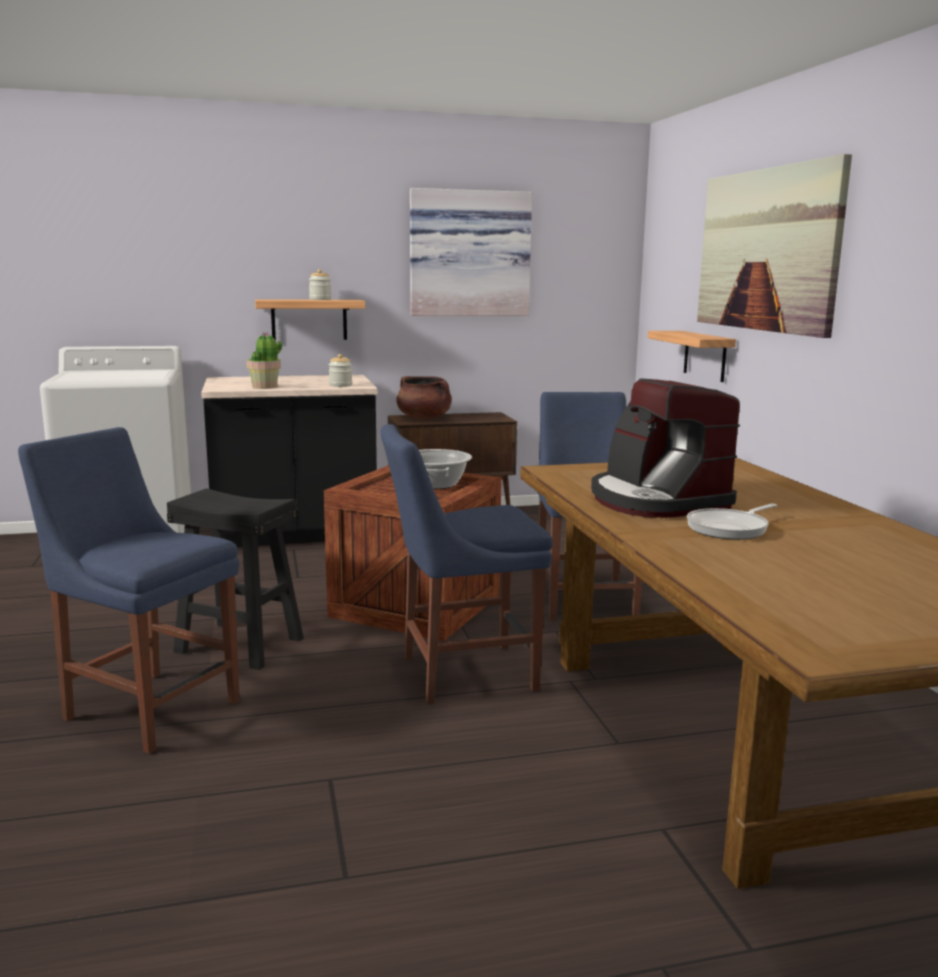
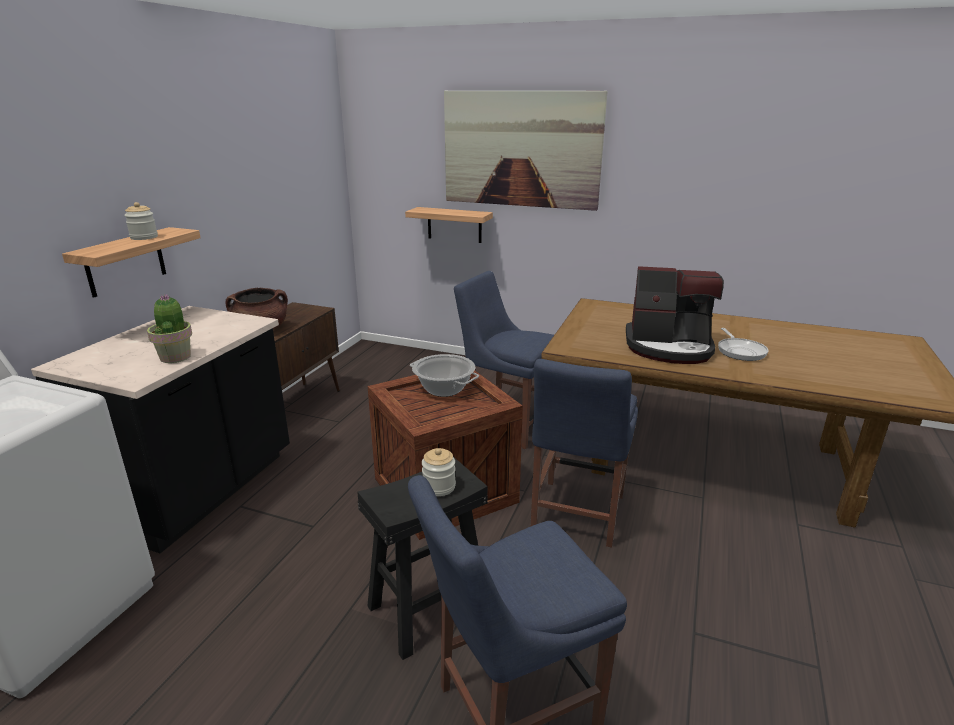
camera: 55 degrees left, 10 degrees up
jar [329,354,352,387] -> jar moved to [422,448,456,496]
picture [410,188,532,316] -> none

